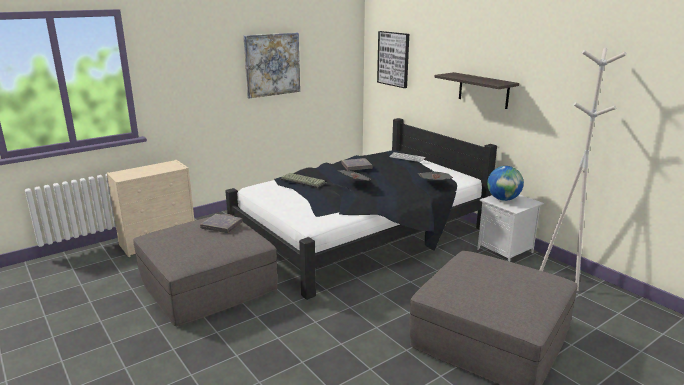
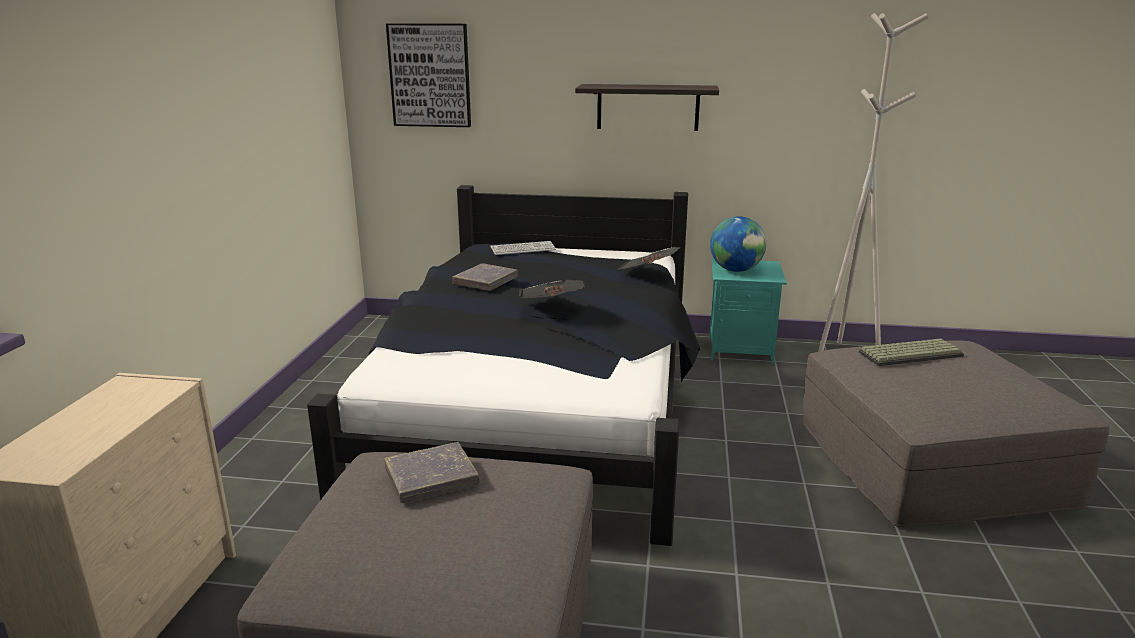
camera: 45 degrees left, 0 degrees up
picture [243,32,300,98] -> none
keyboard [280,173,327,188] -> keyboard moved to [859,338,964,366]
grey nightstand [477,194,544,262] -> turquoise nightstand [710,259,787,364]

